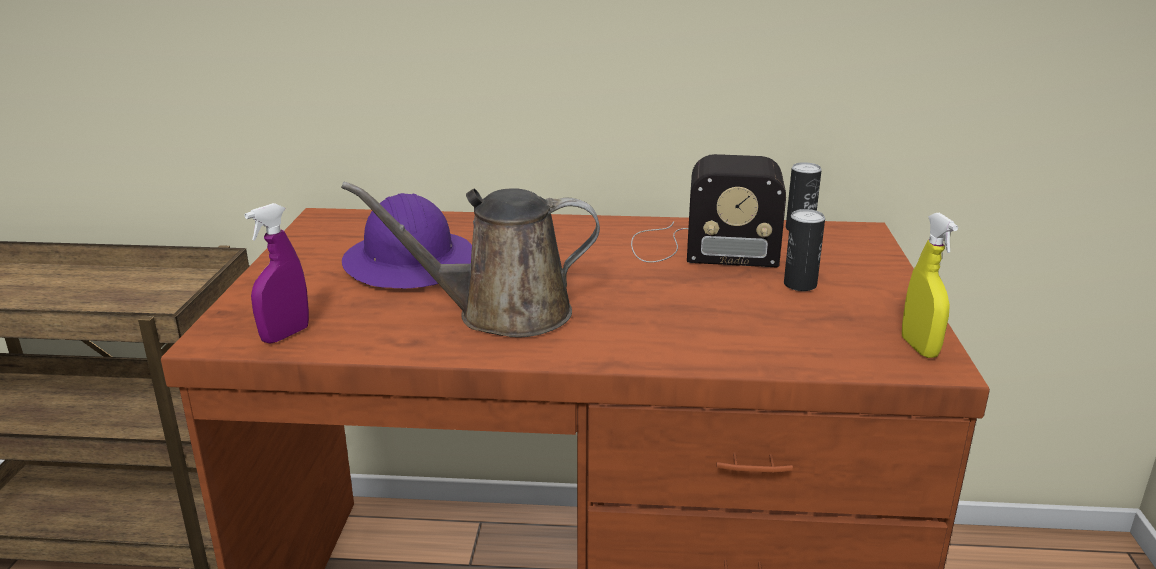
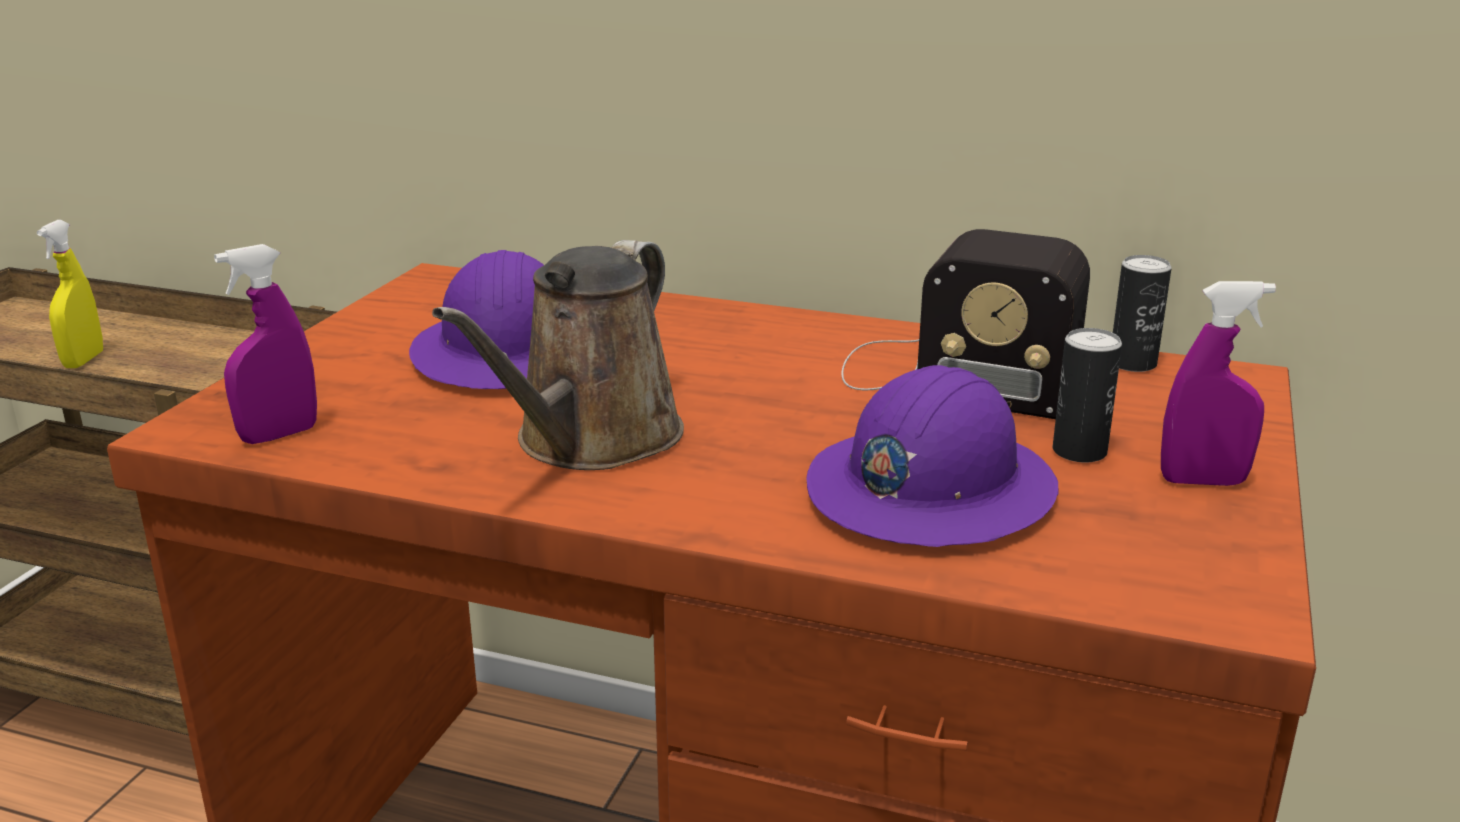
camera: 15 degrees right, 0 degrees up
brown watering can [341,181,600,337] -> brown watering can turned 75 degrees counterclockwise [432,240,684,470]
yellow spray bottle [902,213,958,358] -> yellow spray bottle moved to [37,220,103,368]
none -> purple hard hat [806,365,1058,547]
none -> purple spray bottle [1161,281,1276,486]

